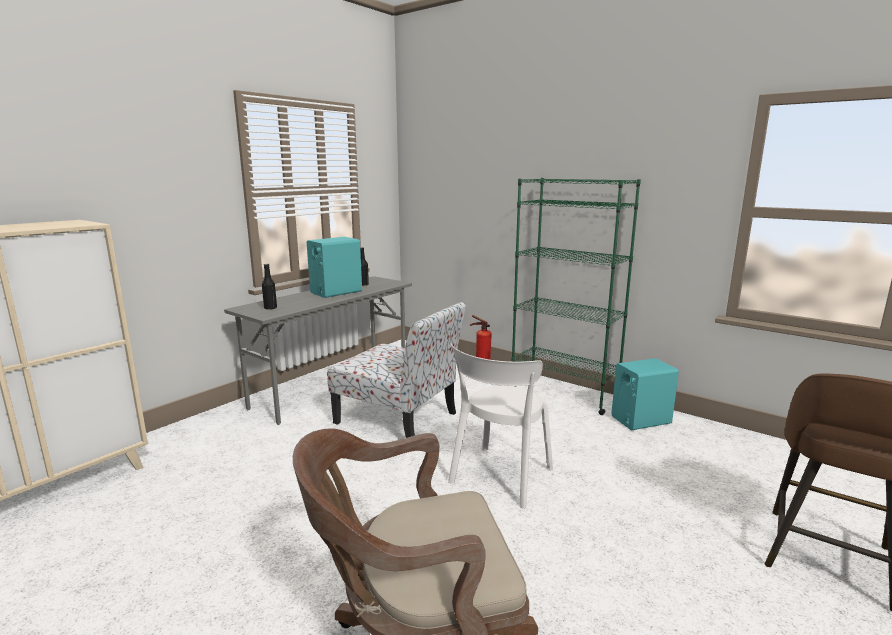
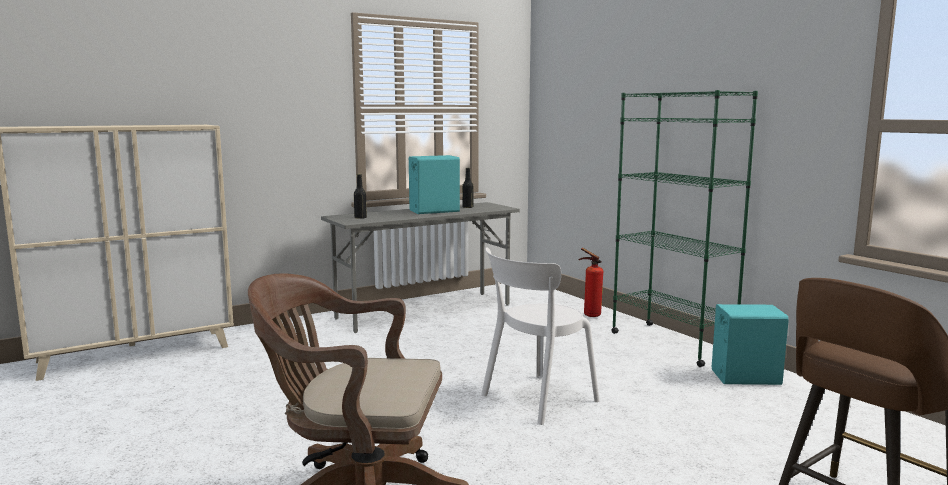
camera: 20 degrees right, 5 degrees down
chair [327,302,466,438] -> none

